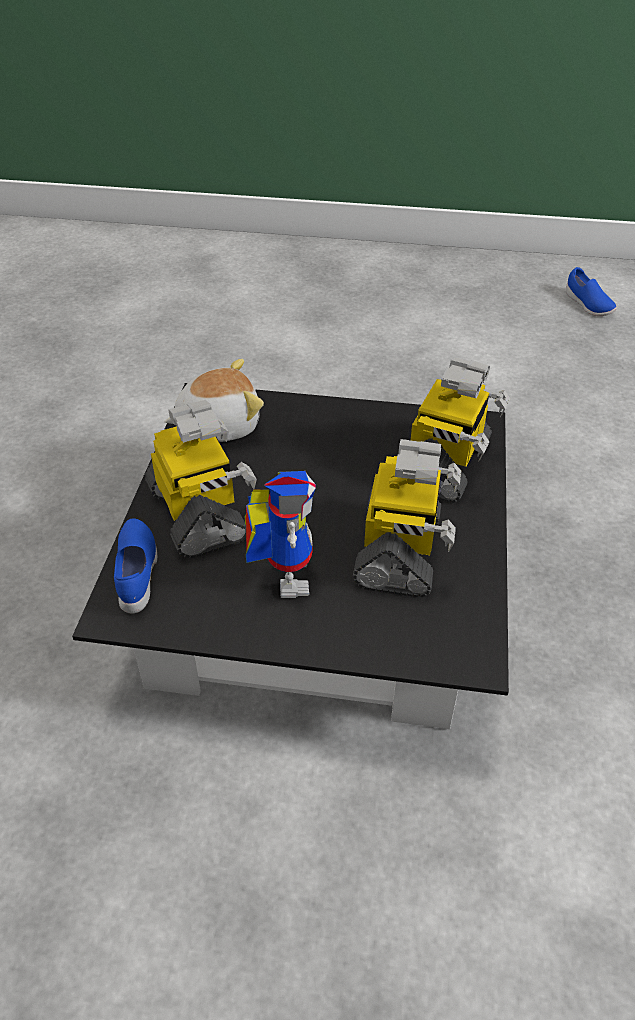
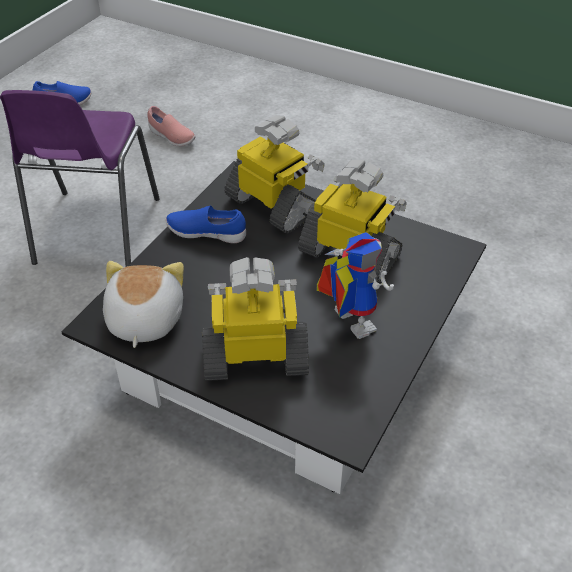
camera: 70 degrees left, 0 degrees up
blue shoe [114,518,157,614] -> blue shoe moved to [165,206,246,243]
toy robot [244,471,316,598] -> toy robot turned 45 degrees clockwise [316,232,394,339]
none -> purple chair [0,90,160,267]
none -> pink shoe [147,106,196,147]

